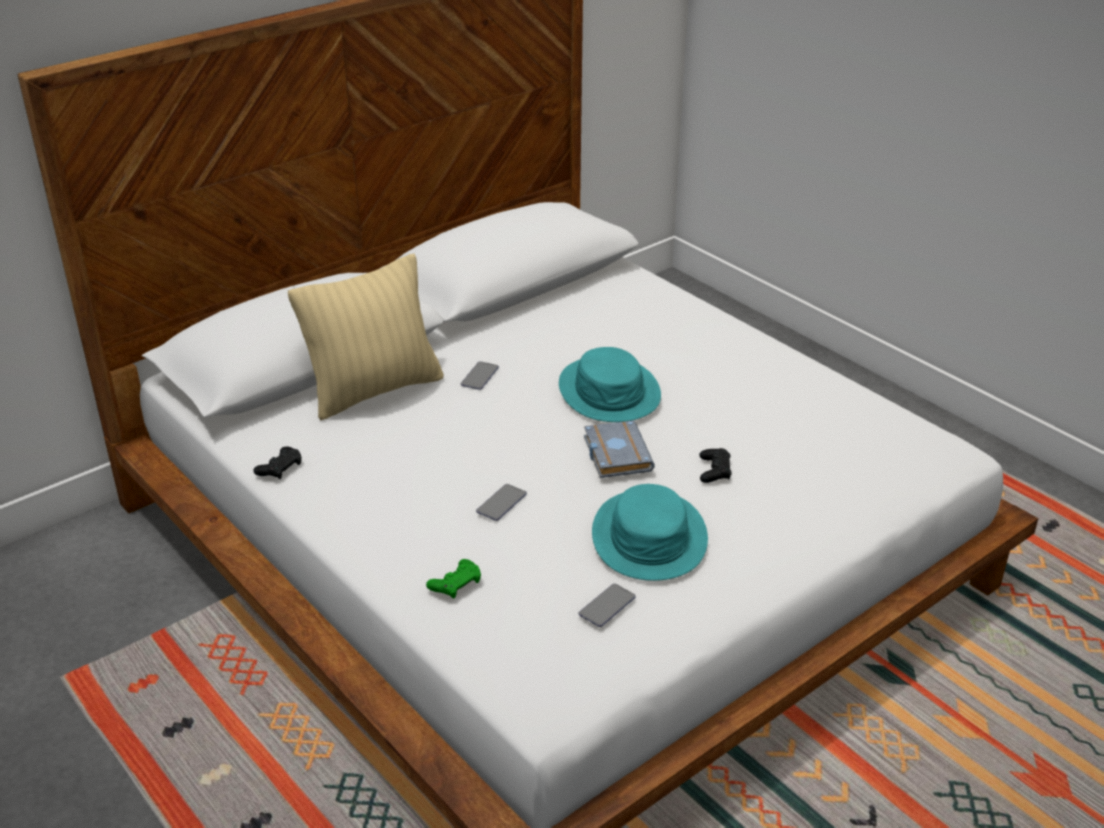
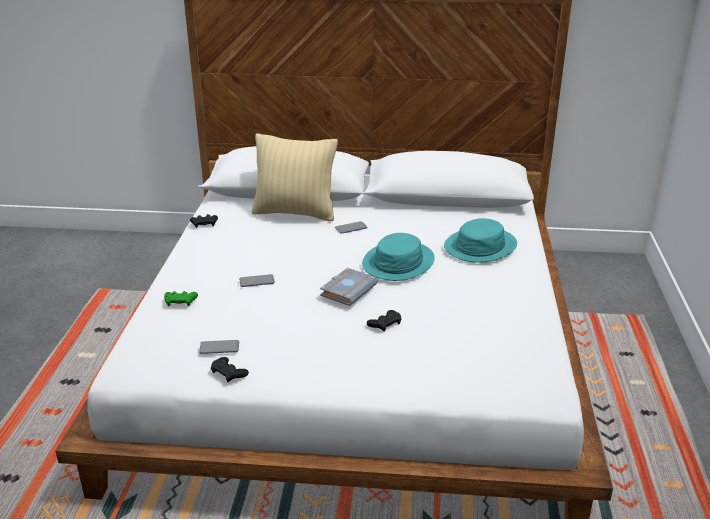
camera: 45 degrees right, 5 degrees down
turquoise hat [592,484,708,581] -> turquoise hat moved to [444,218,517,263]
none -> black game controller [211,357,249,382]

